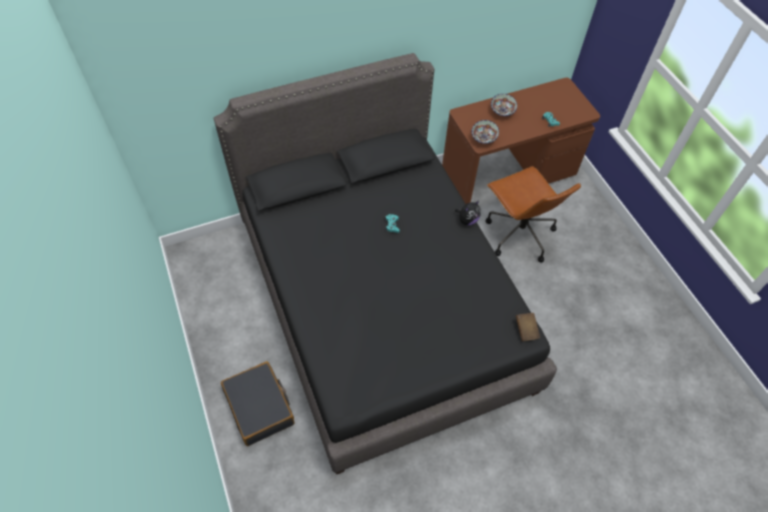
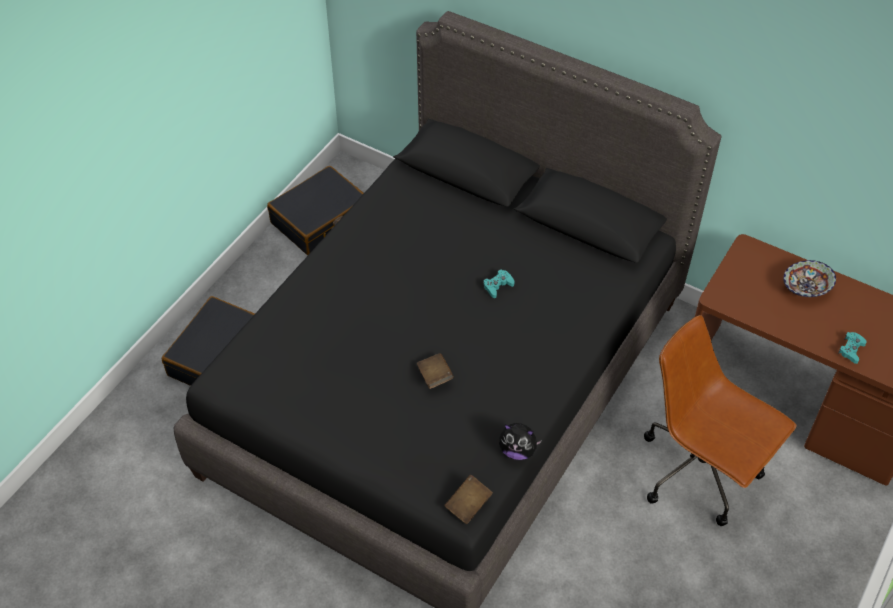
camera: 55 degrees right, 5 degrees down
plush toy [455,200,481,225] -> plush toy moved to [499,422,542,460]
bowl [472,120,499,144] -> none
brown office chair [486,166,581,263] -> brown office chair turned 105 degrees clockwise [644,315,796,526]
none -> black suitcase [267,166,364,255]
none -> brown book [417,353,454,389]

